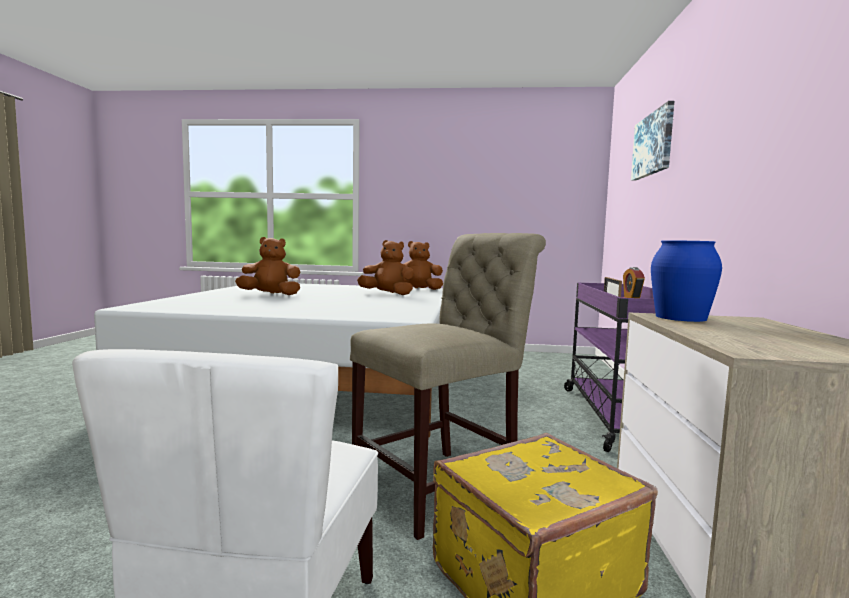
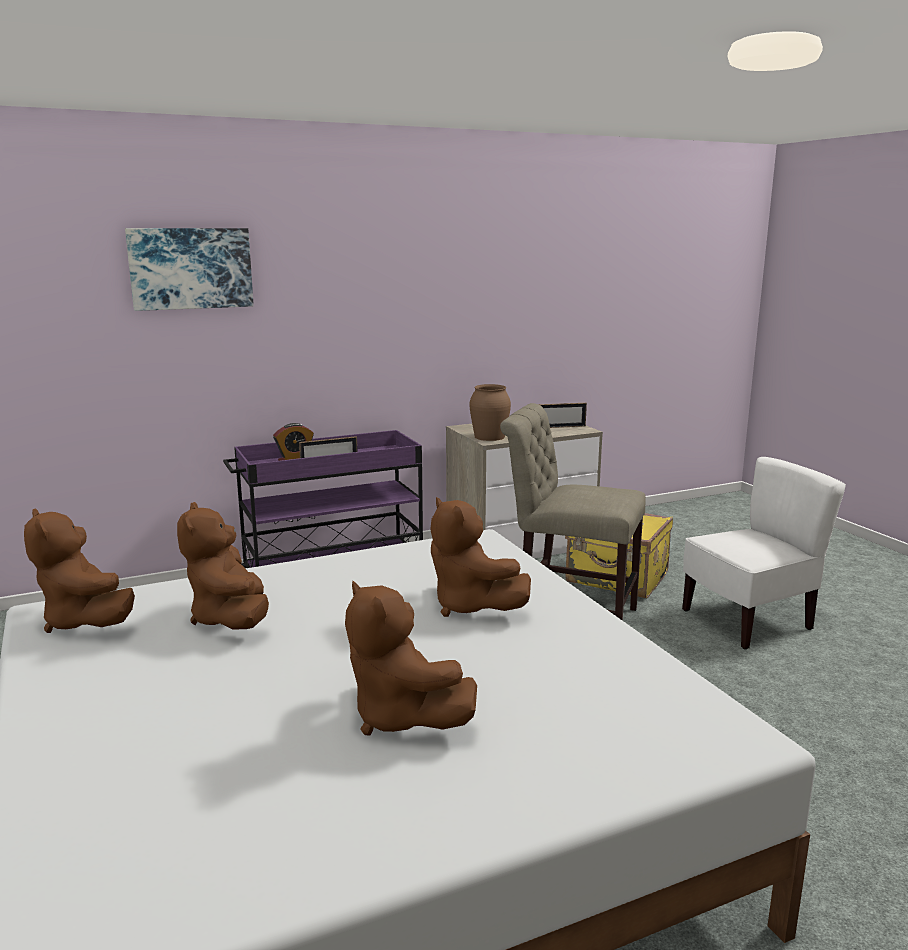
camera: 120 degrees left, 10 degrees up
blue vase [651,240,722,322] -> brown vase [469,384,511,441]
none -> brown plush toy [430,497,531,617]
none -> picture frame [538,403,587,428]

